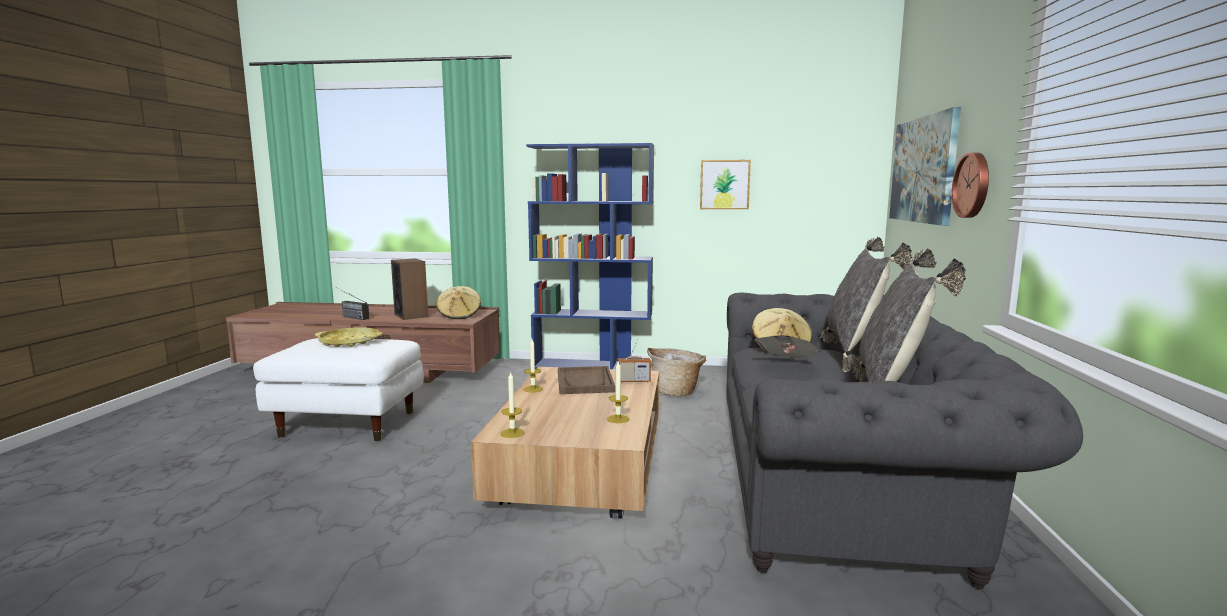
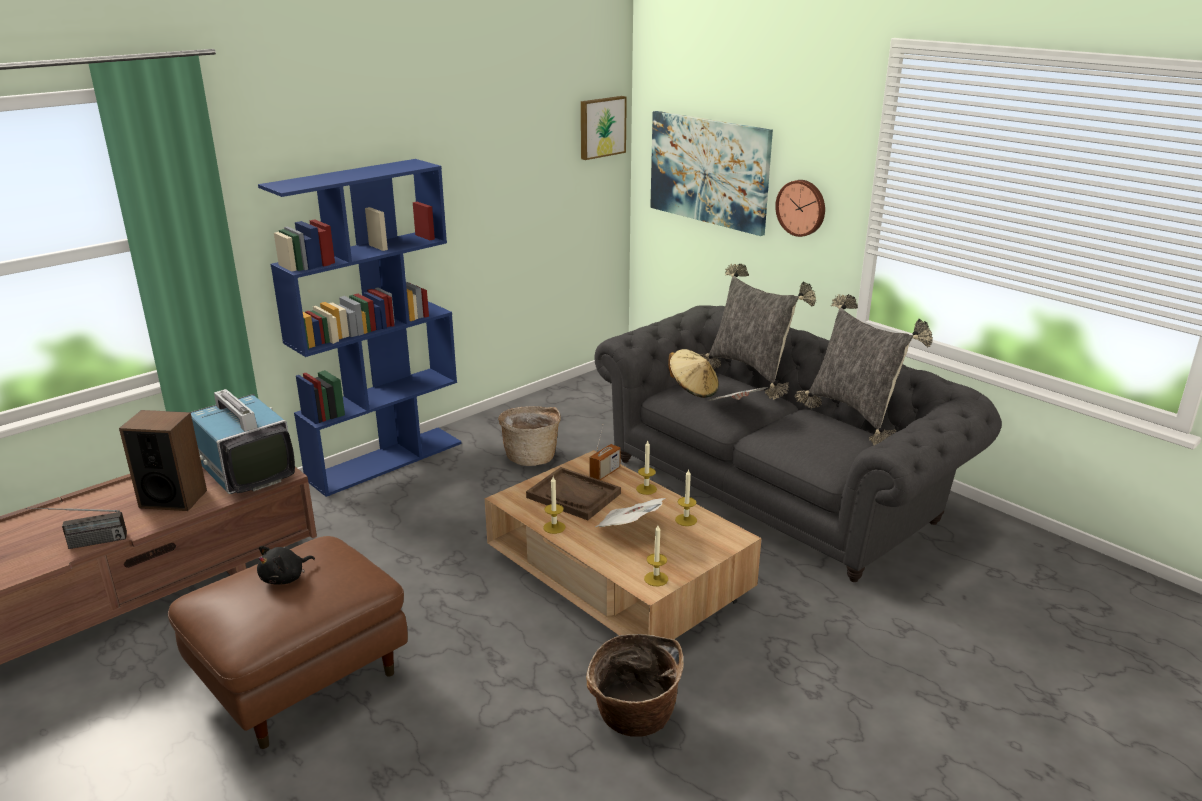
camera: 50 degrees left, 15 degrees up
white ottoman [253,338,424,442] -> brown ottoman [168,536,408,749]
yellow tray [315,327,383,347] -> black plush toy [257,546,315,585]
beige hat [436,286,481,319] -> television [191,389,295,494]
picture [700,160,751,209] -> picture moved to [581,96,627,160]
none -> basket [586,634,684,737]
none -> newspaper [595,498,665,527]
none -> candle [636,441,657,495]

